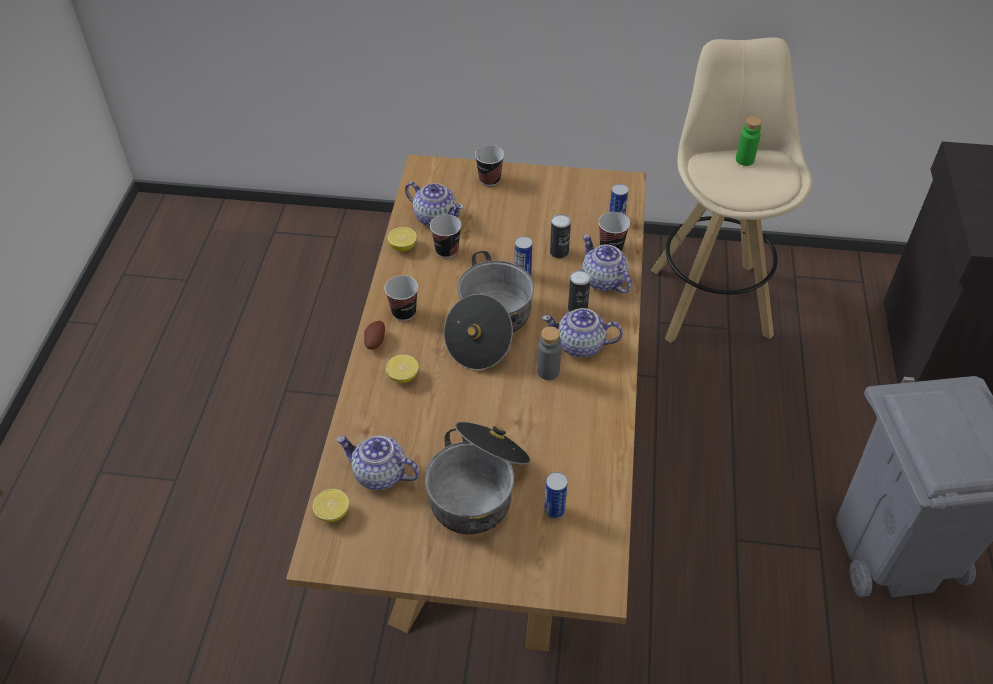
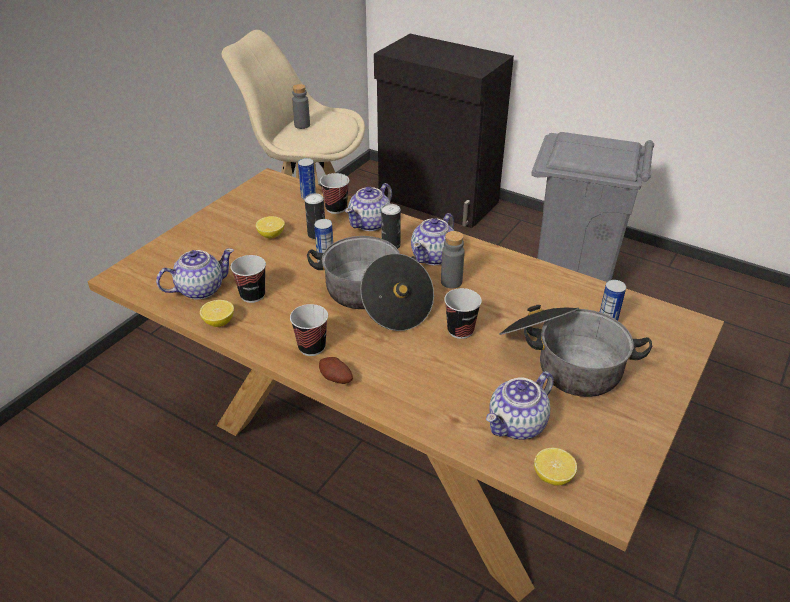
camera: 65 degrees left, 10 degrees down
lemon [386,355,419,383] -> lemon moved to [256,216,285,238]
cup [475,145,504,186] -> cup moved to [444,288,482,339]
teapot [582,234,632,293] -> teapot turned 45 degrees counterclockwise [345,183,392,231]
green bottle [736,116,762,166] -> grey bottle [292,84,310,129]

